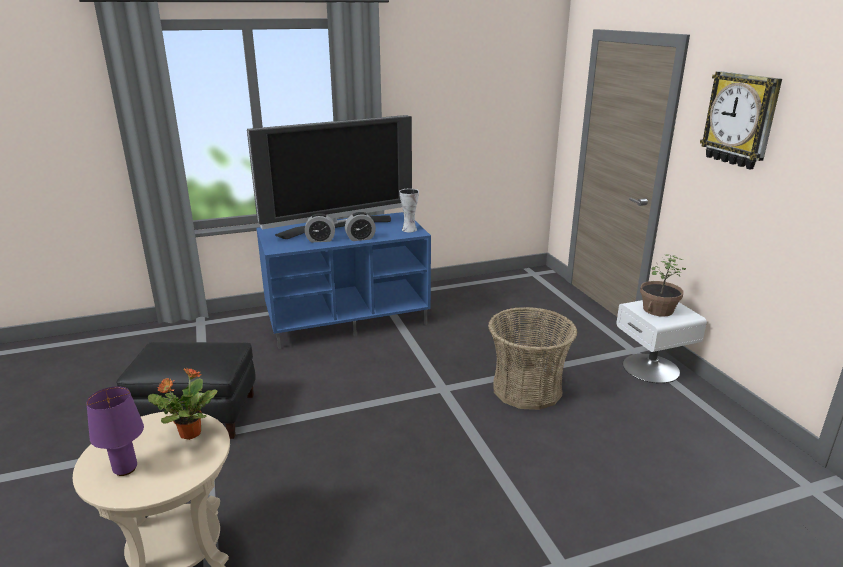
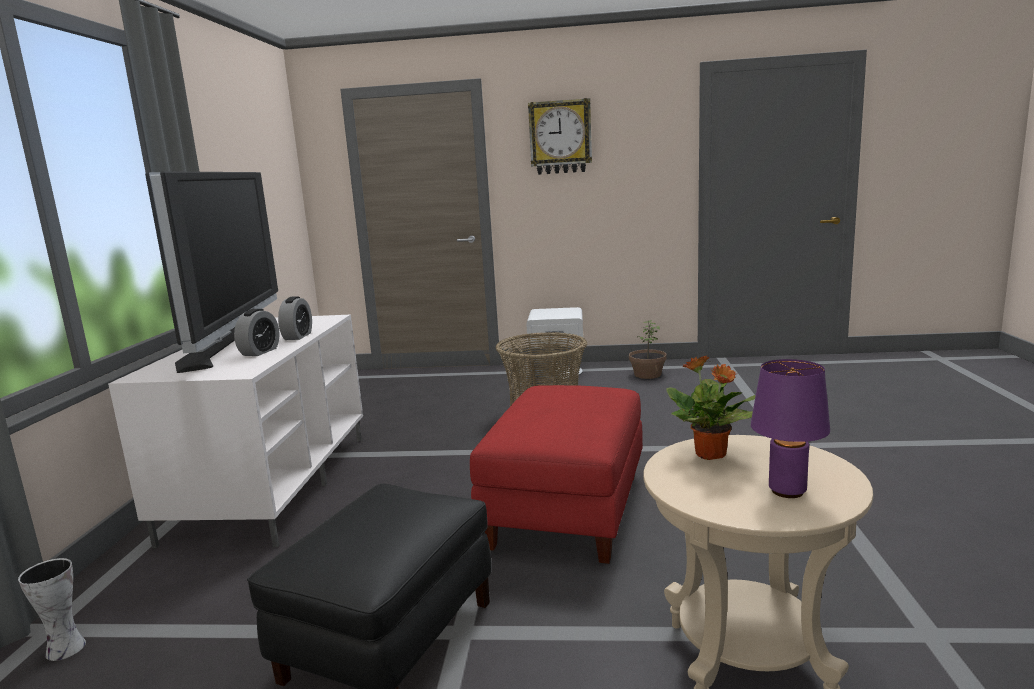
camera: 65 degrees left, 10 degrees down
blue tv stand [256,212,431,349] -> white tv stand [108,314,363,548]
vase [399,189,419,232] -> vase moved to [18,558,86,661]
potted plant [640,254,686,317] -> potted plant moved to [629,320,667,379]
none -> red ottoman [470,385,643,564]

